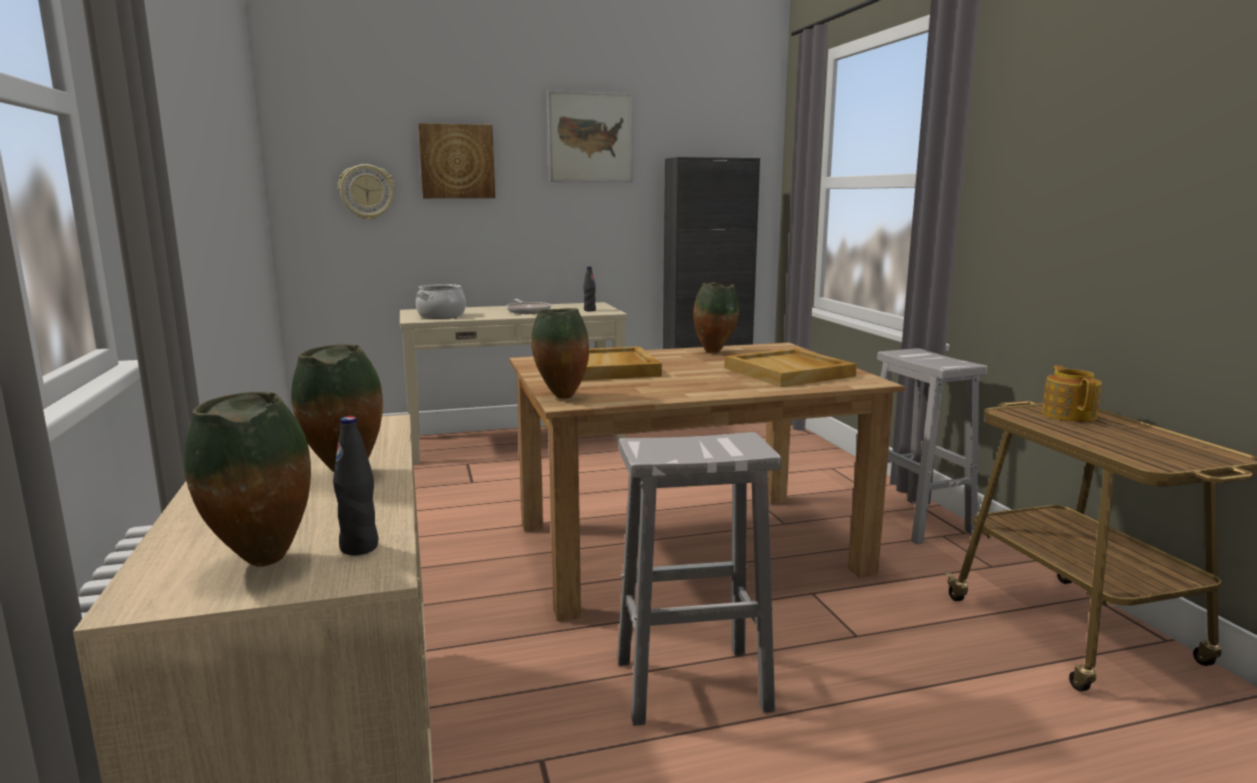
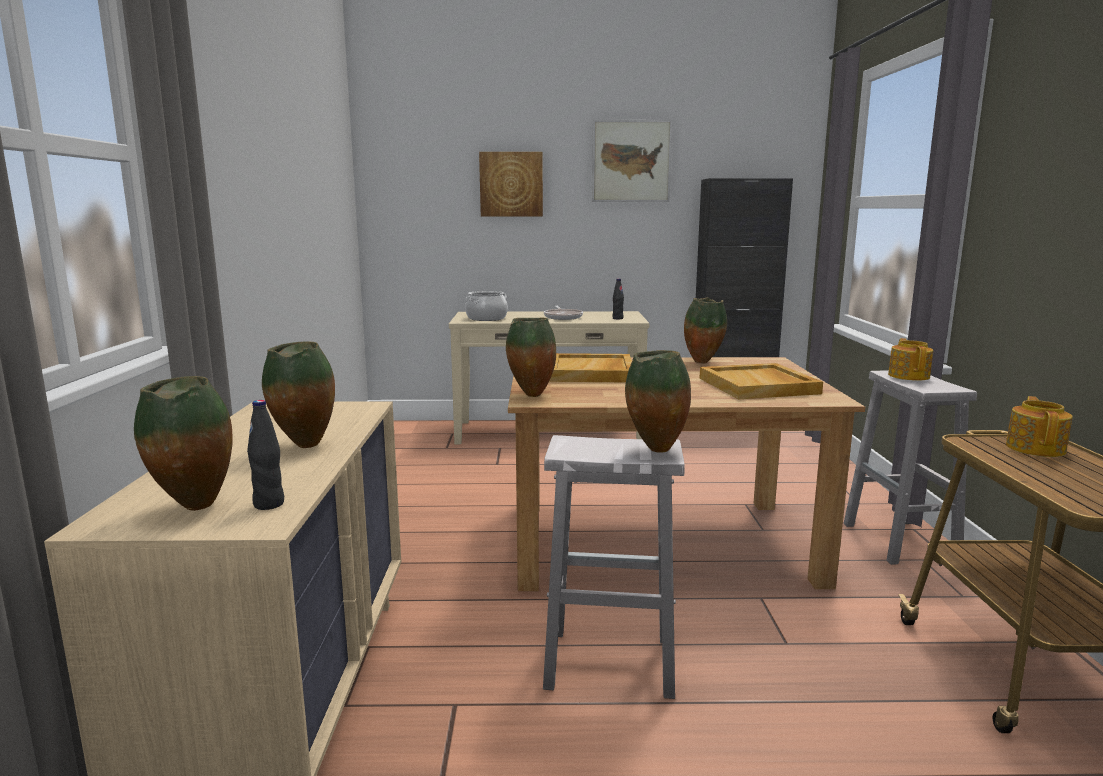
camera: 15 degrees right, 0 degrees up
wall clock [338,164,395,220] -> none
none -> vase [625,350,691,453]
none -> teapot [888,338,933,380]

